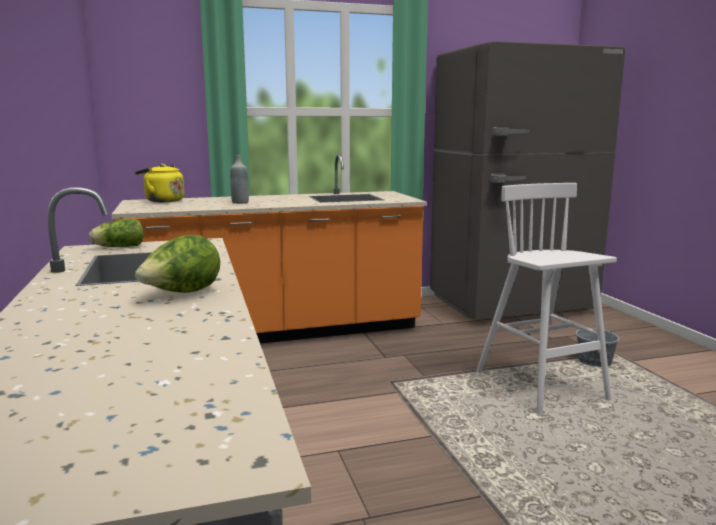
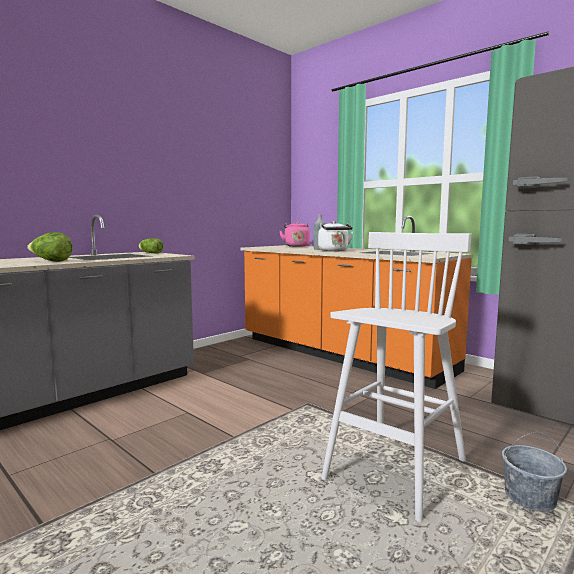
camera: 60 degrees right, 5 degrees down
yellow kettle [135,164,184,202] -> pink kettle [280,222,310,247]
none -> white kettle [318,221,354,251]

